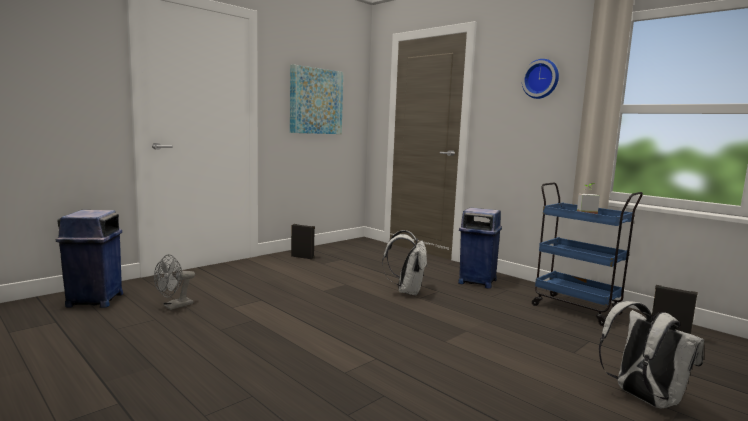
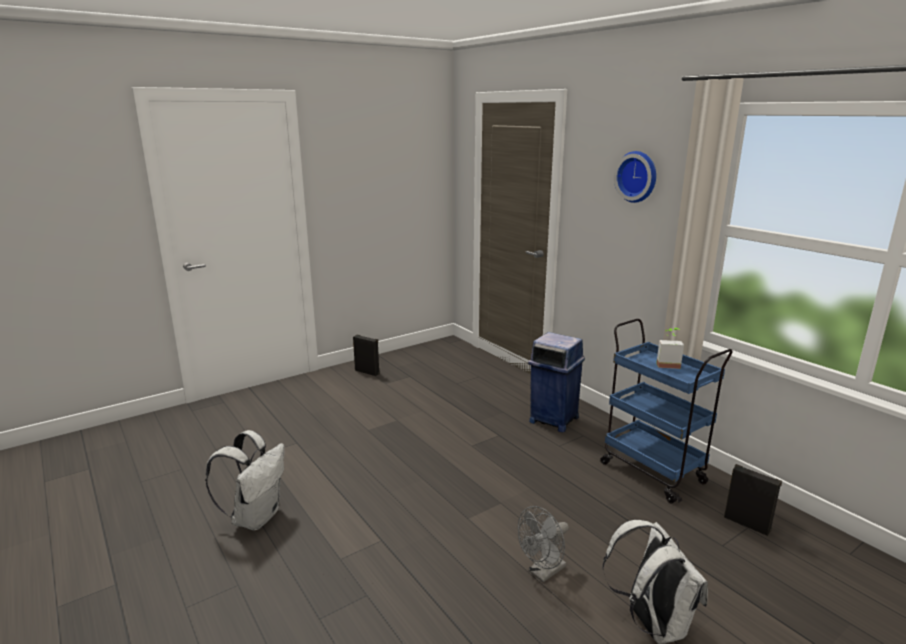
camera: 10 degrees right, 10 degrees up
blue trash can [56,210,123,308] -> none
grey fan [154,254,195,310] -> grey fan moved to [518,506,569,583]
picture [290,64,343,134] -> none
white backpack [382,230,428,296] -> white backpack moved to [205,430,285,531]

